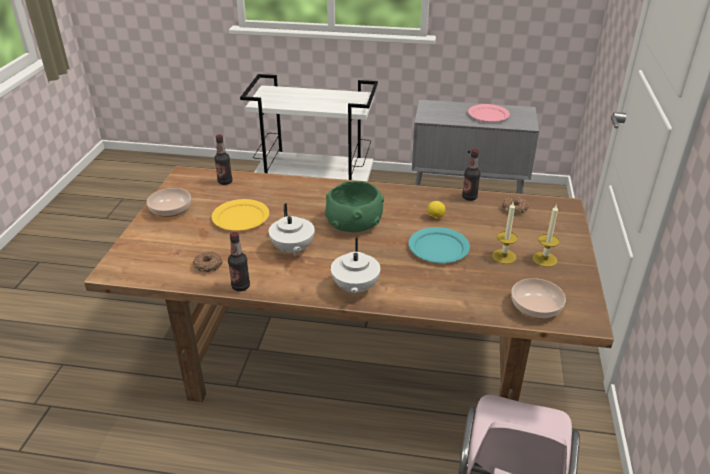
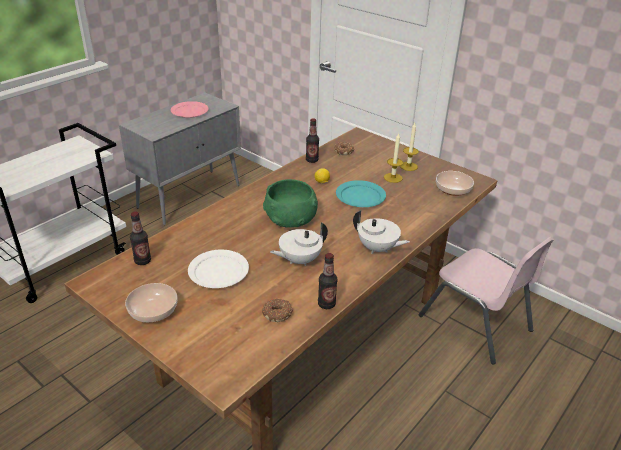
camera: 60 degrees left, 0 degrees up
yellow plate [212,199,269,231] -> white plate [188,250,249,288]
white teapot [269,203,315,256] -> white teapot turned 135 degrees clockwise [270,222,328,266]

